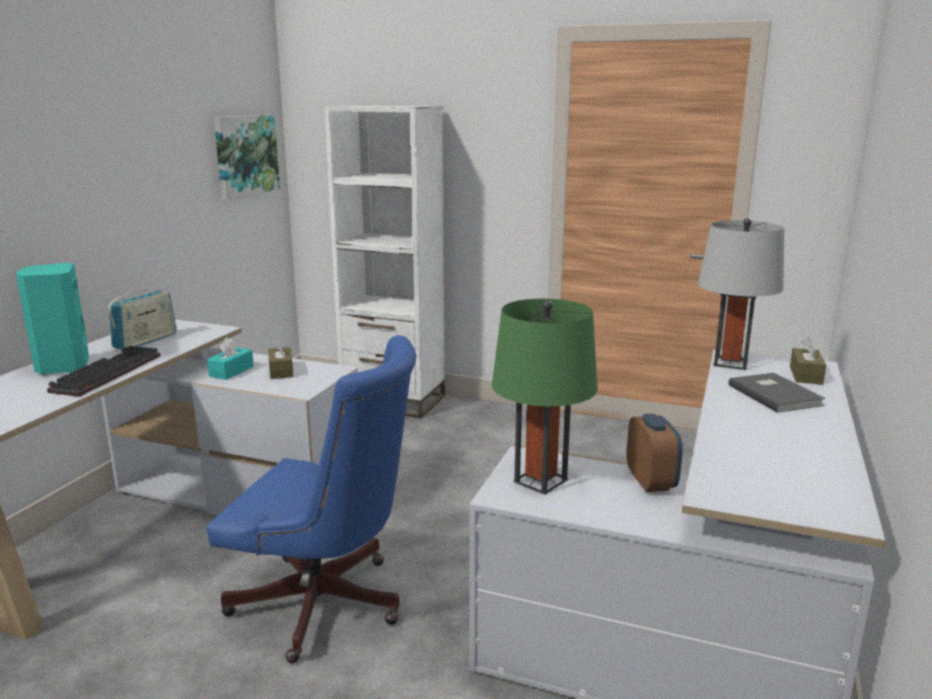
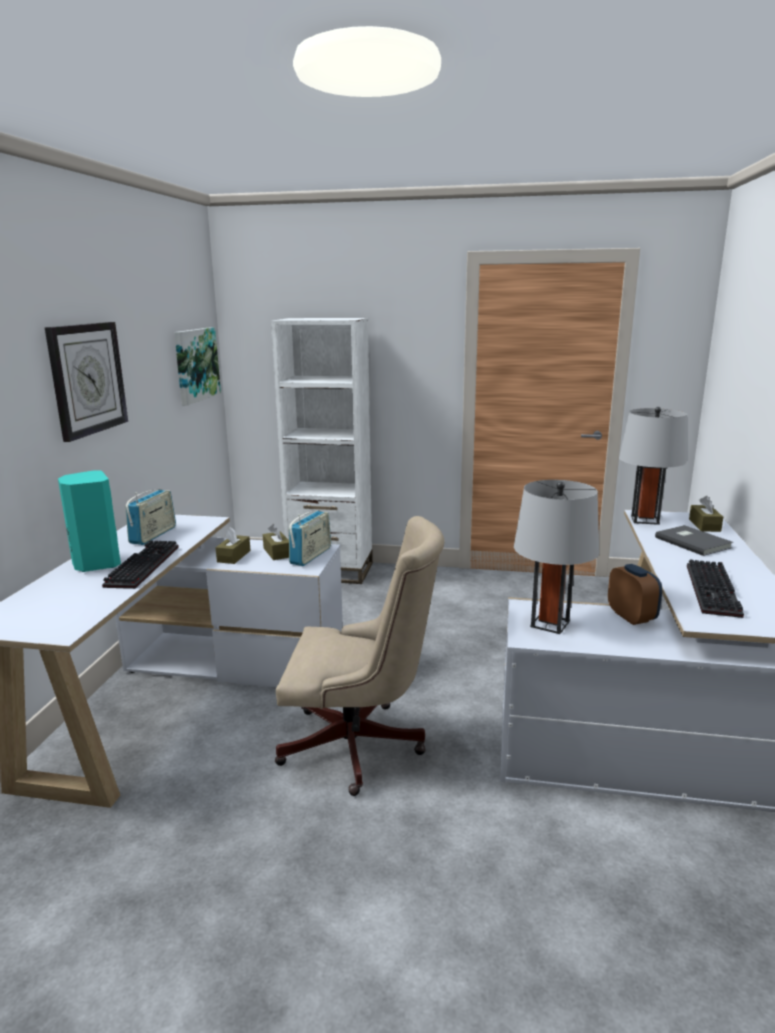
camera: 10 degrees left, 0 degrees up
blue office chair [207,335,416,663] -> beige office chair [275,516,445,796]
turquoise tissue box [207,337,254,380] -> brown tissue box [215,527,251,564]
green table lamp [492,299,598,495] -> grey table lamp [514,480,599,634]
none -> wall clock [45,322,128,442]
none -> radio [289,510,331,566]
none -> keyboard [687,559,744,618]

